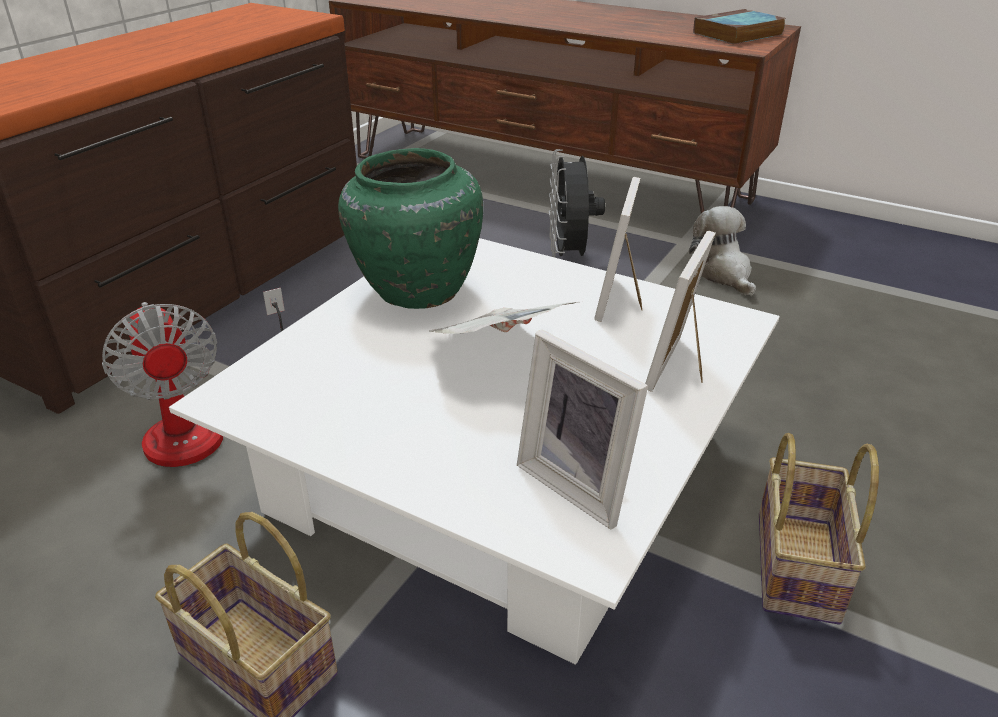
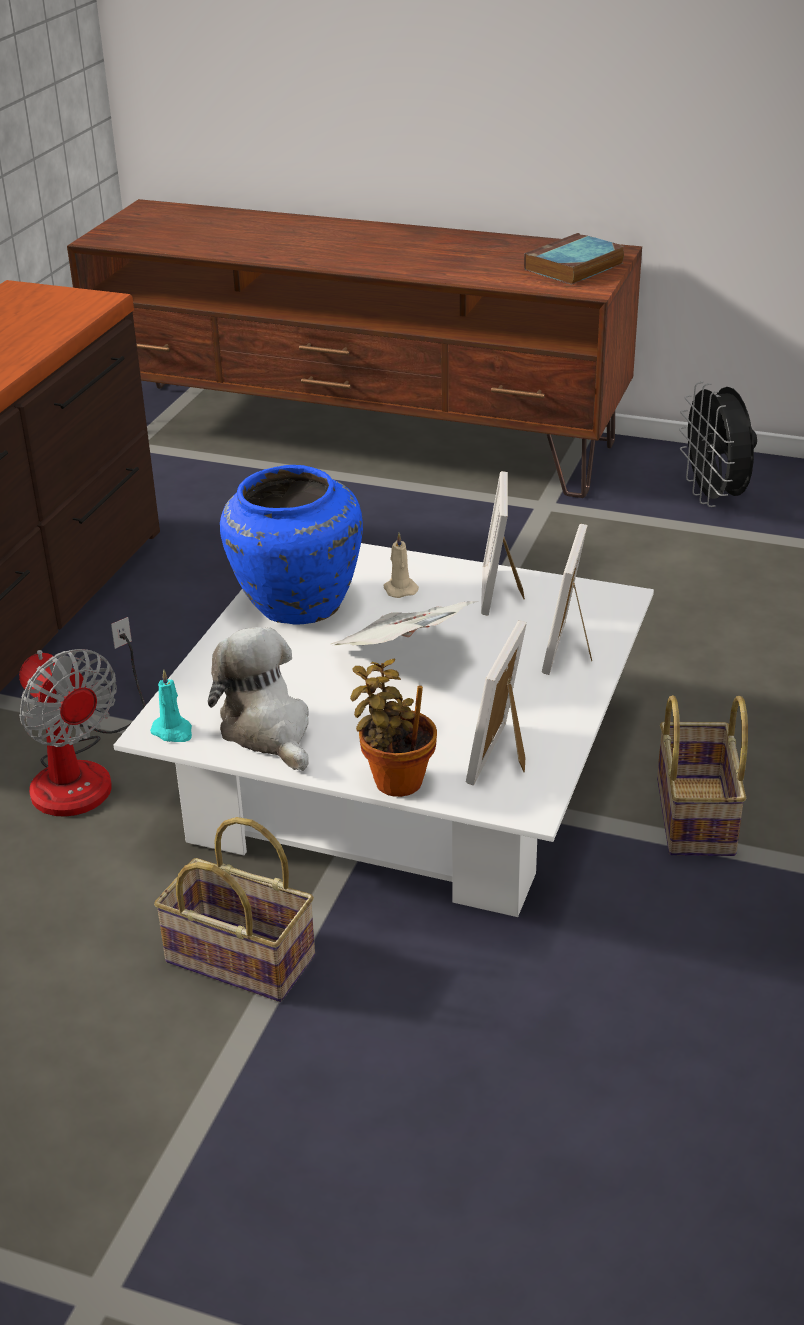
camera: 10 degrees left, 0 degrees up
green vase [338,148,483,309] -> blue vase [220,465,363,625]
picture frame [517,329,648,529] -> picture frame turned 75 degrees clockwise [466,620,527,786]
black fan [549,149,605,258] -> black fan moved to [679,382,757,507]
plush toy [689,206,756,296] -> plush toy moved to [208,627,309,771]
none -> turquoise candle [150,670,192,742]
none -> potted plant [350,658,437,797]
none -> beige candle [384,533,419,598]

